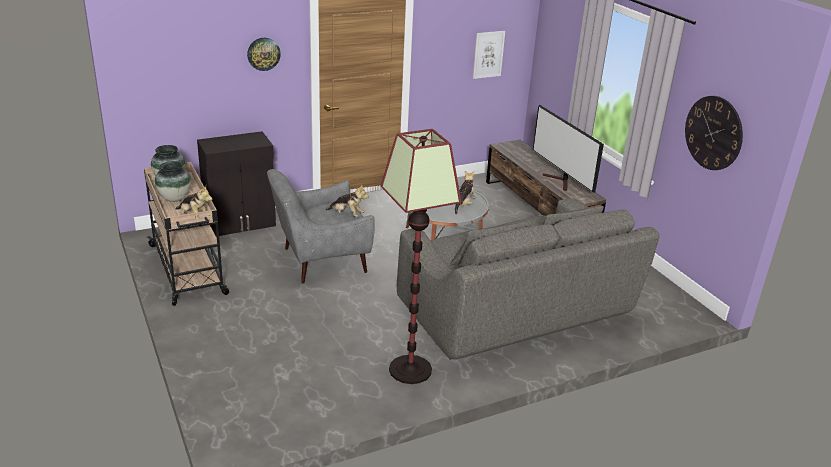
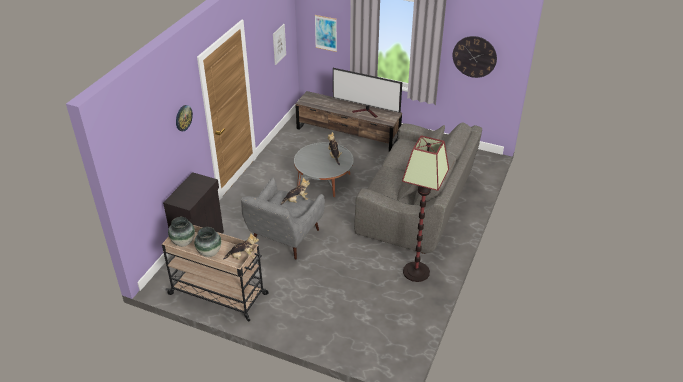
camera: 40 degrees left, 10 degrees up
none -> picture [315,15,337,52]

